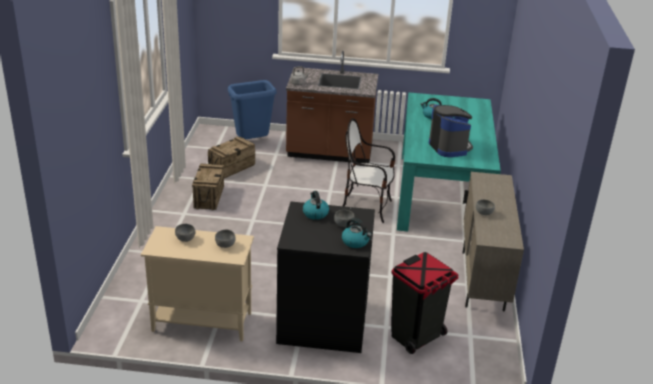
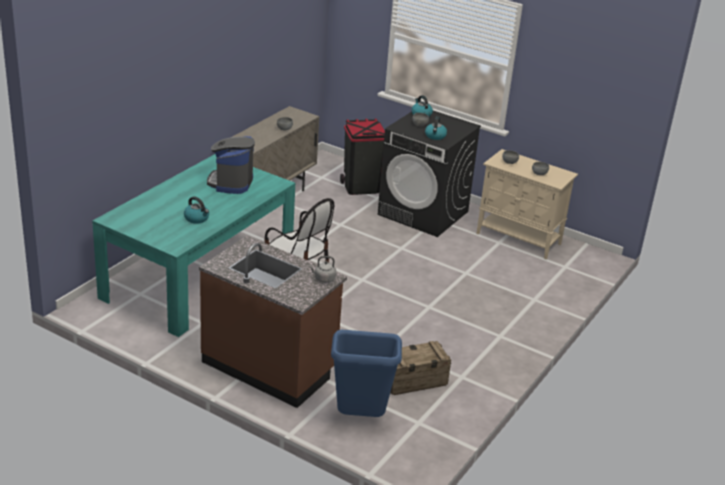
camera: 155 degrees left, 0 degrees up
crate [192,164,224,210] -> none

